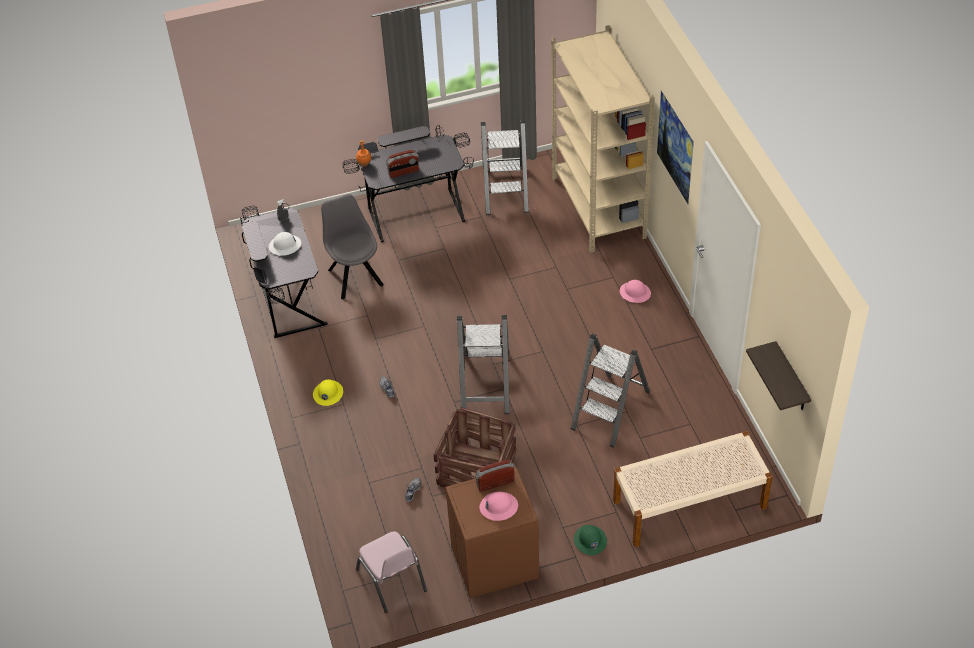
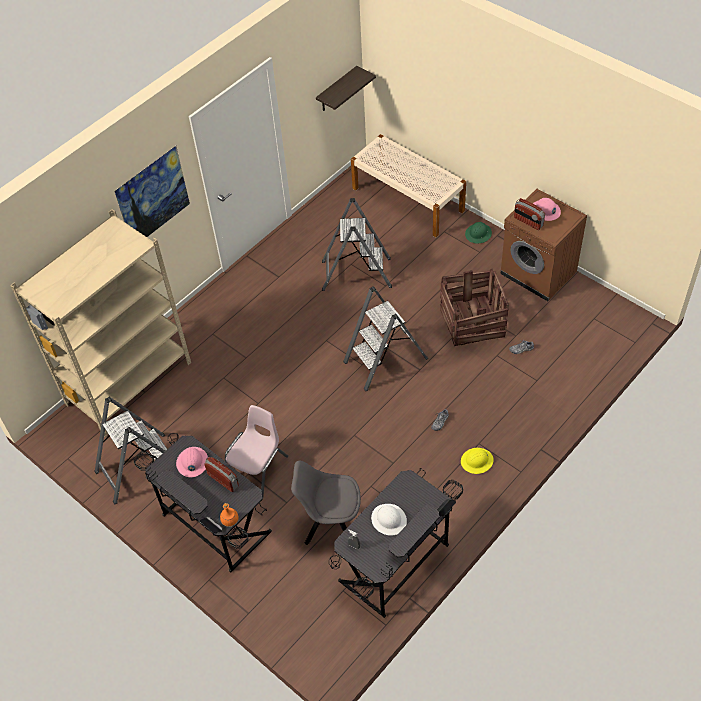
camera: 120 degrees left, 5 degrees up
grey chair [321,194,384,299] -> grey chair turned 60 degrees clockwise [291,461,361,545]
pink chair [356,531,427,613] -> pink chair moved to [225,405,288,499]
pink hard hat [620,280,651,303] -> pink hard hat moved to [176,447,208,477]

